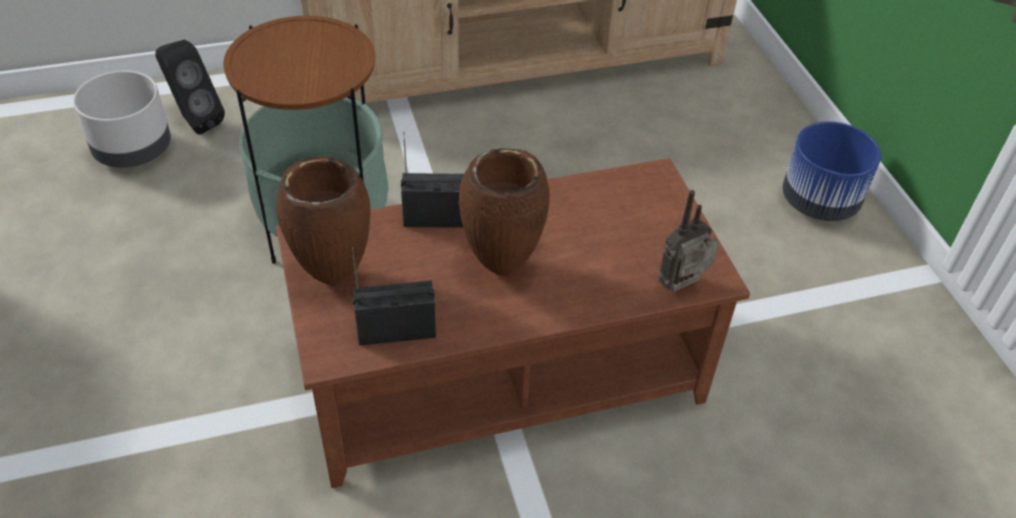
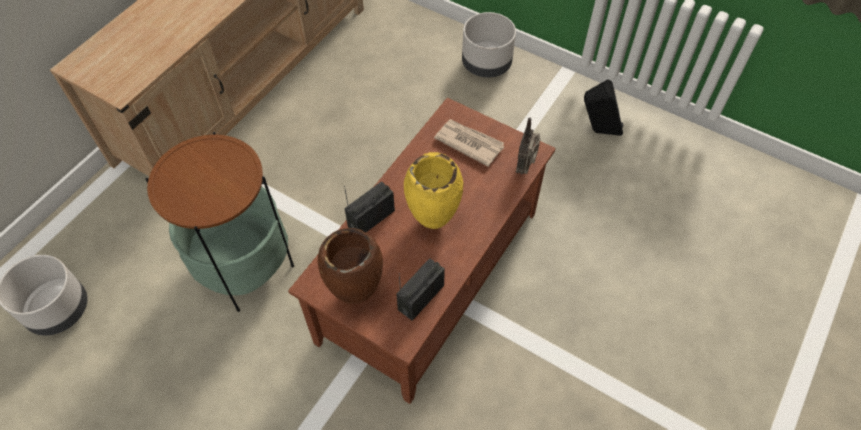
camera: 40 degrees left, 10 degrees up
black speaker [155,40,225,134] -> black speaker moved to [584,79,623,136]
brown vase [459,148,550,275] -> yellow vase [404,152,463,229]
blue planter [782,121,881,221] -> grey planter [462,12,516,77]
none -> newspaper [434,119,504,167]

